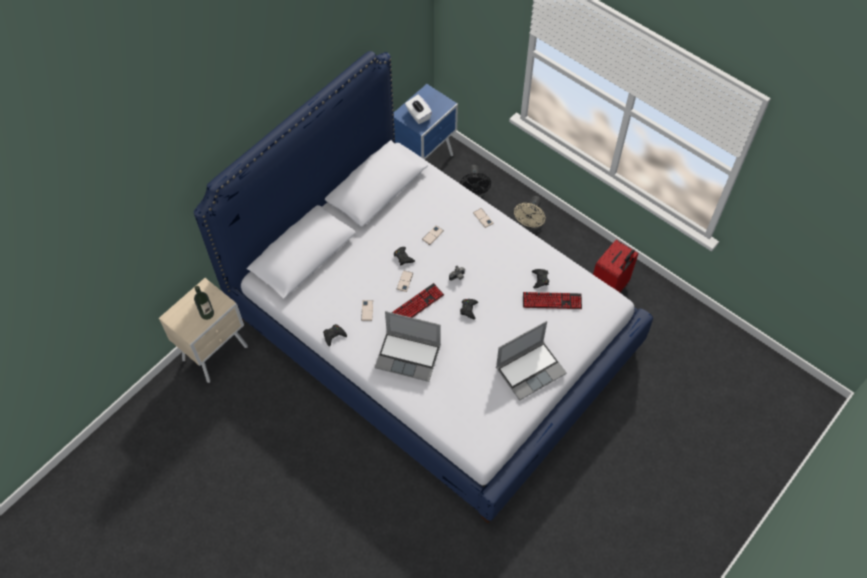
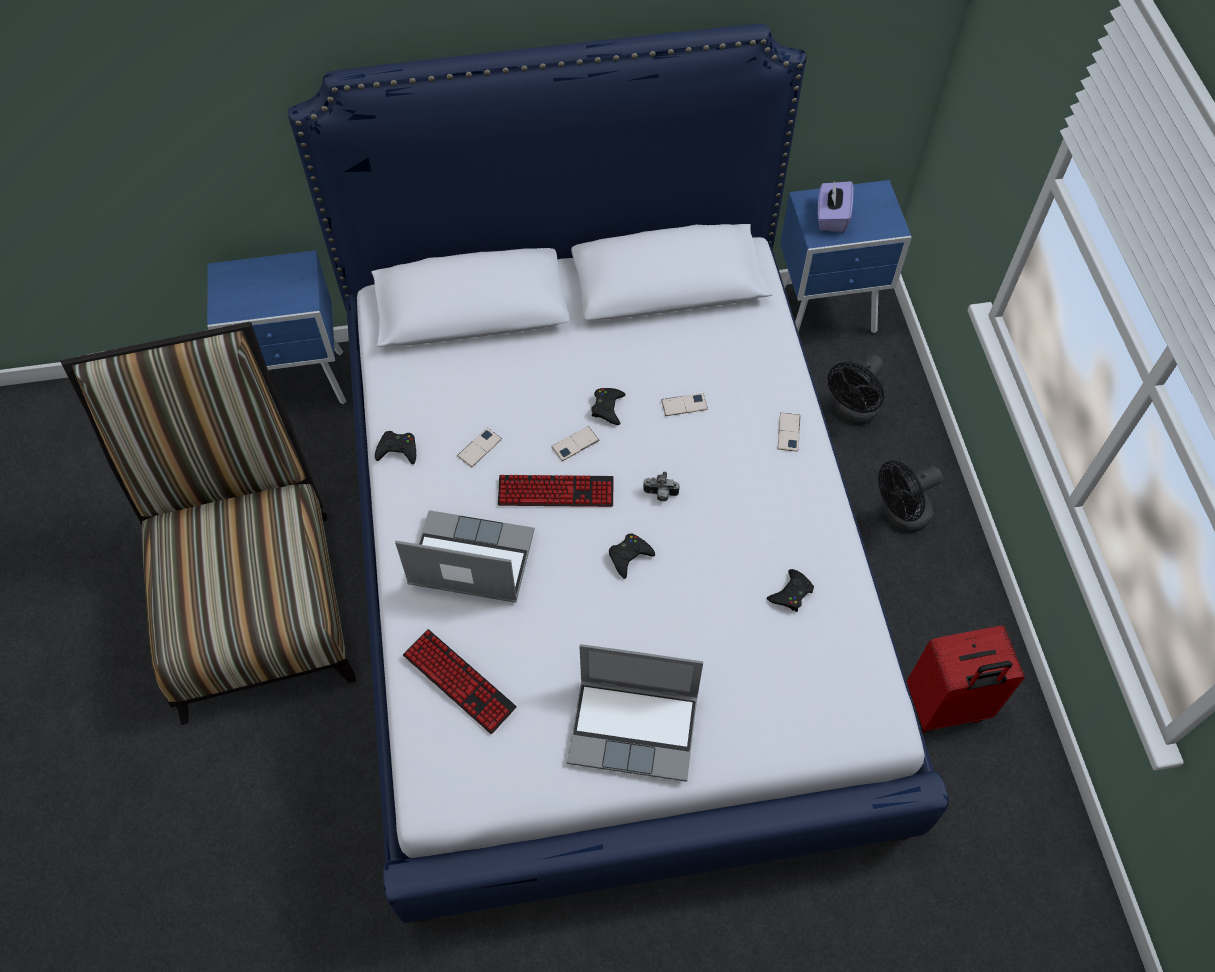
camera: 40 degrees right, 0 degrees up
beige nightstand [159,278,248,383] -> blue nightstand [207,250,346,404]
bottle [194,286,214,320] -> none
laptop [375,311,441,382] -> laptop turned 135 degrees clockwise [395,510,535,603]
white tissue box [405,95,432,124] -> purple tissue box [818,181,854,233]
beige fan [514,196,545,234] -> black fan [878,460,942,533]
keyboard [523,292,582,309] -> keyboard moved to [403,629,517,734]
none -> chair [60,322,356,725]

